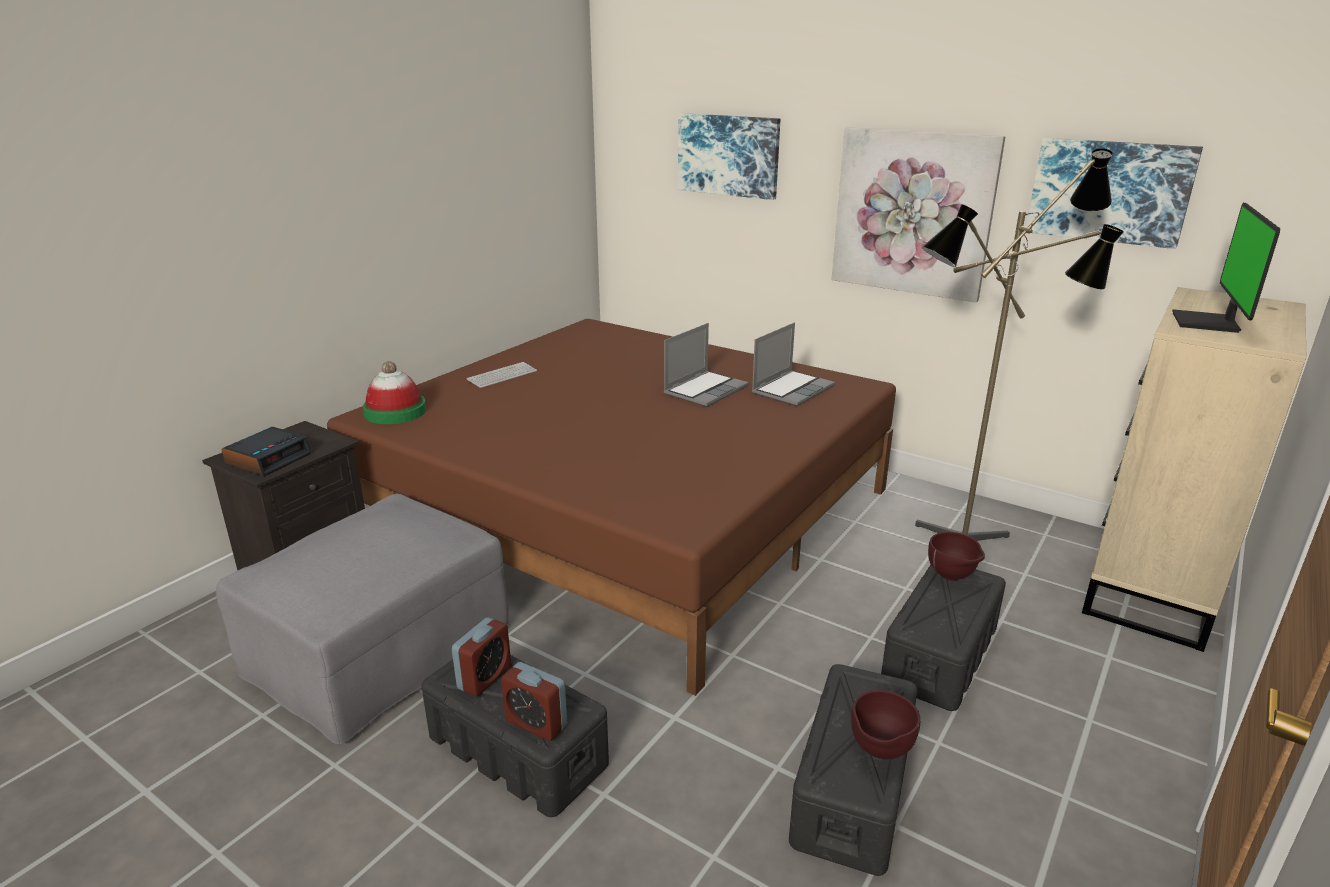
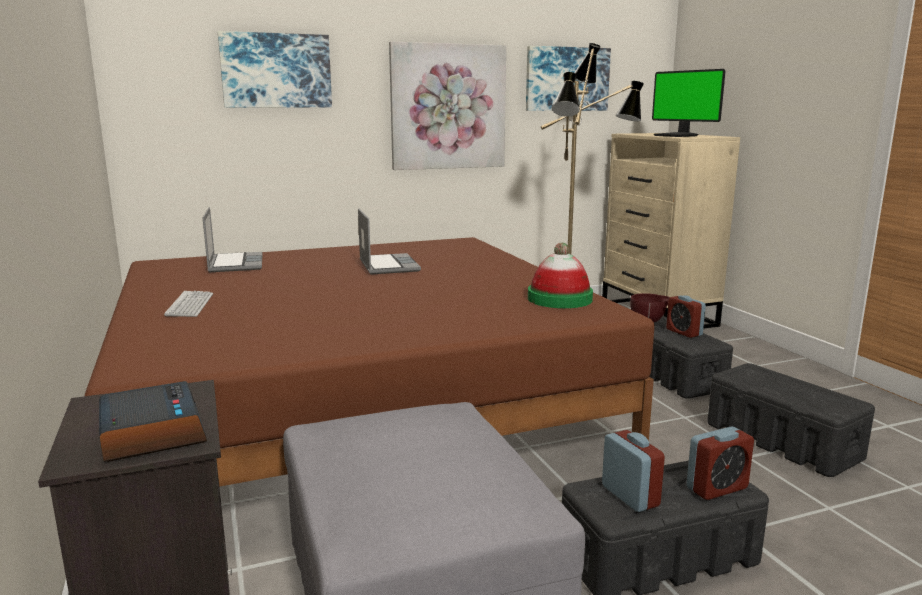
camera: 55 degrees left, 10 degrees down
hat [363,361,426,424] -> hat moved to [528,243,593,308]
laptop [752,322,835,406] -> laptop moved to [202,207,263,272]
brown bowl [851,690,920,759] -> none
none -> alarm clock [666,295,706,338]

